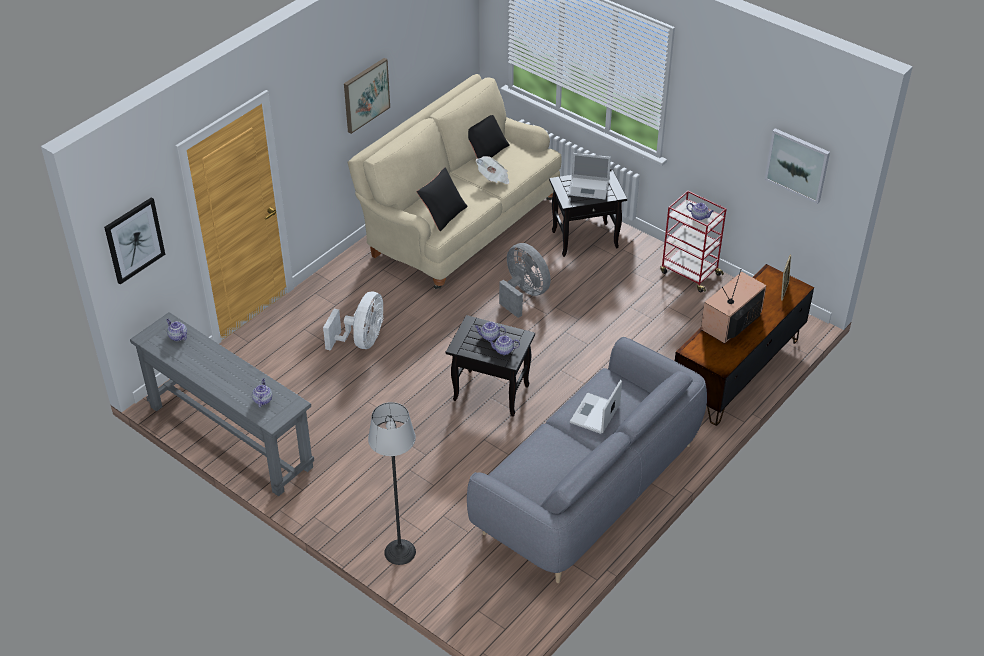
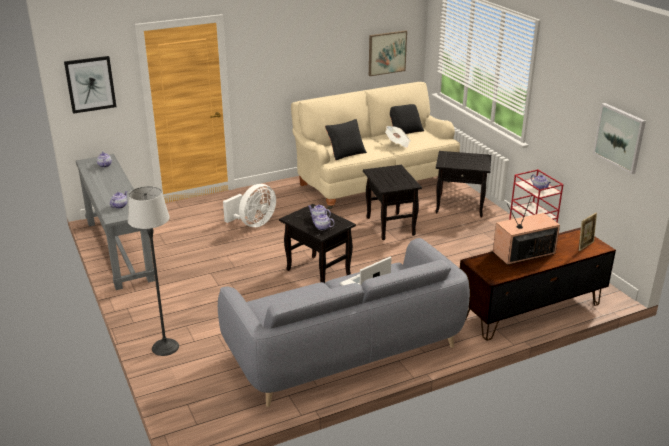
camera: 25 degrees right, 15 degrees down
picture [344,58,390,134] -> picture moved to [369,30,407,76]
grey fan [499,243,551,318] -> black side table [363,165,422,240]
laptop [568,153,611,199] -> none

